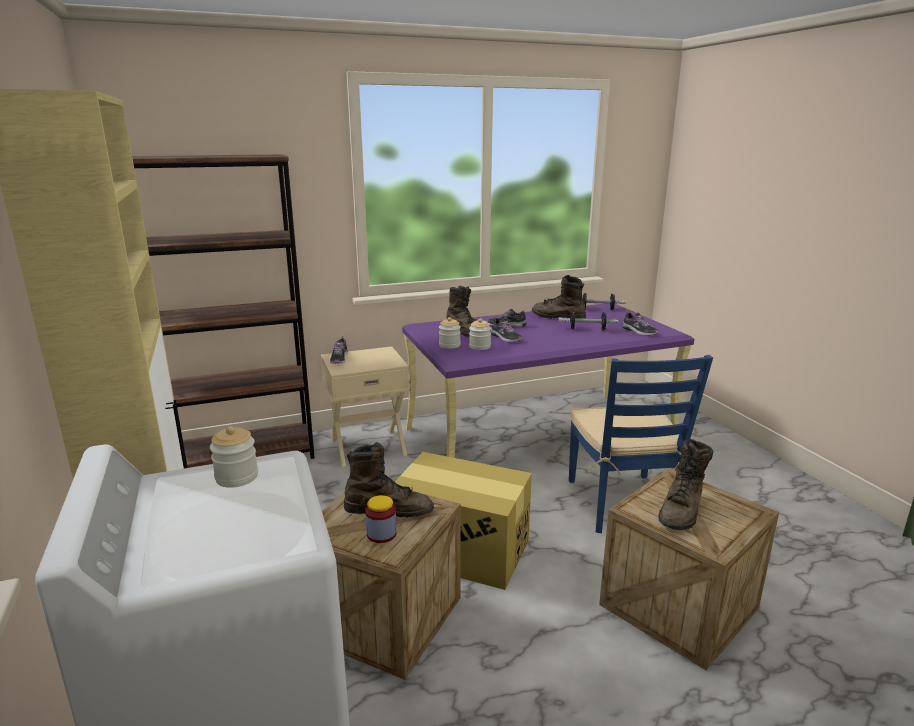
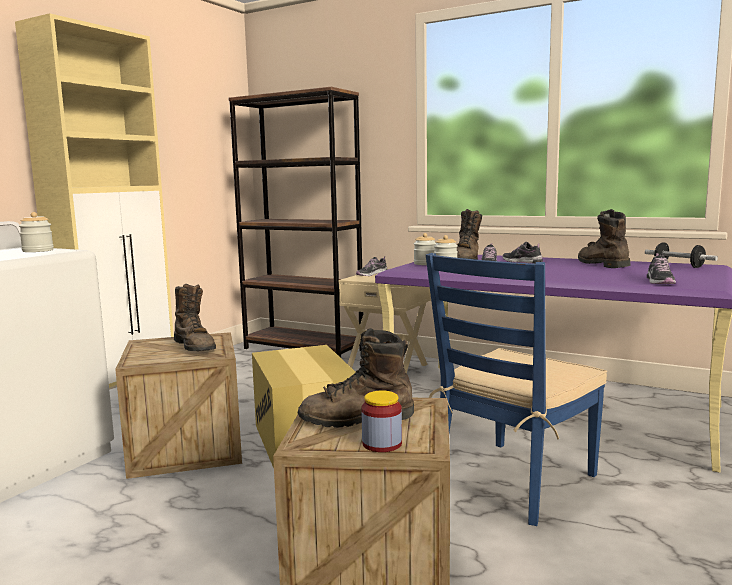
camera: 50 degrees right, 10 degrees down
jar [365,495,397,543] -> jar moved to [361,390,402,452]
dumbbell [558,311,619,330] -> none

